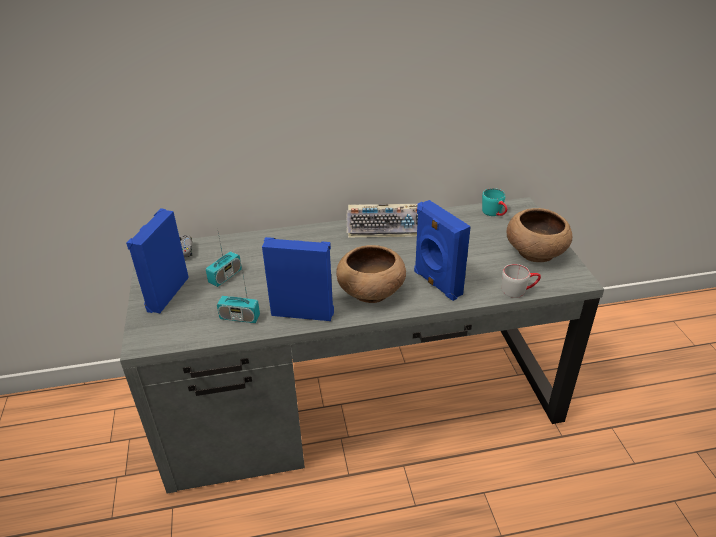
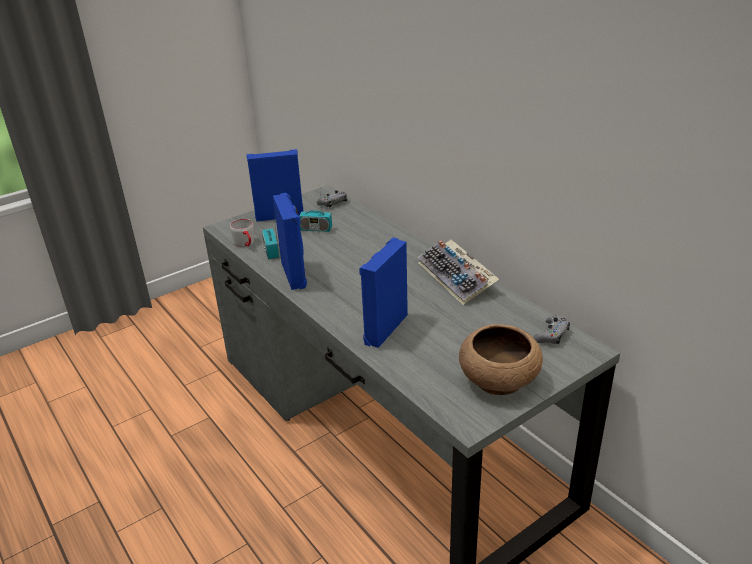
camera: 65 degrees right, 5 degrees down
brown bowl [336,245,406,303] -> none
turquoise mug [482,188,508,216] -> grey game controller [533,315,570,344]
grey mug [502,264,541,298] -> grey mug moved to [230,219,254,247]

